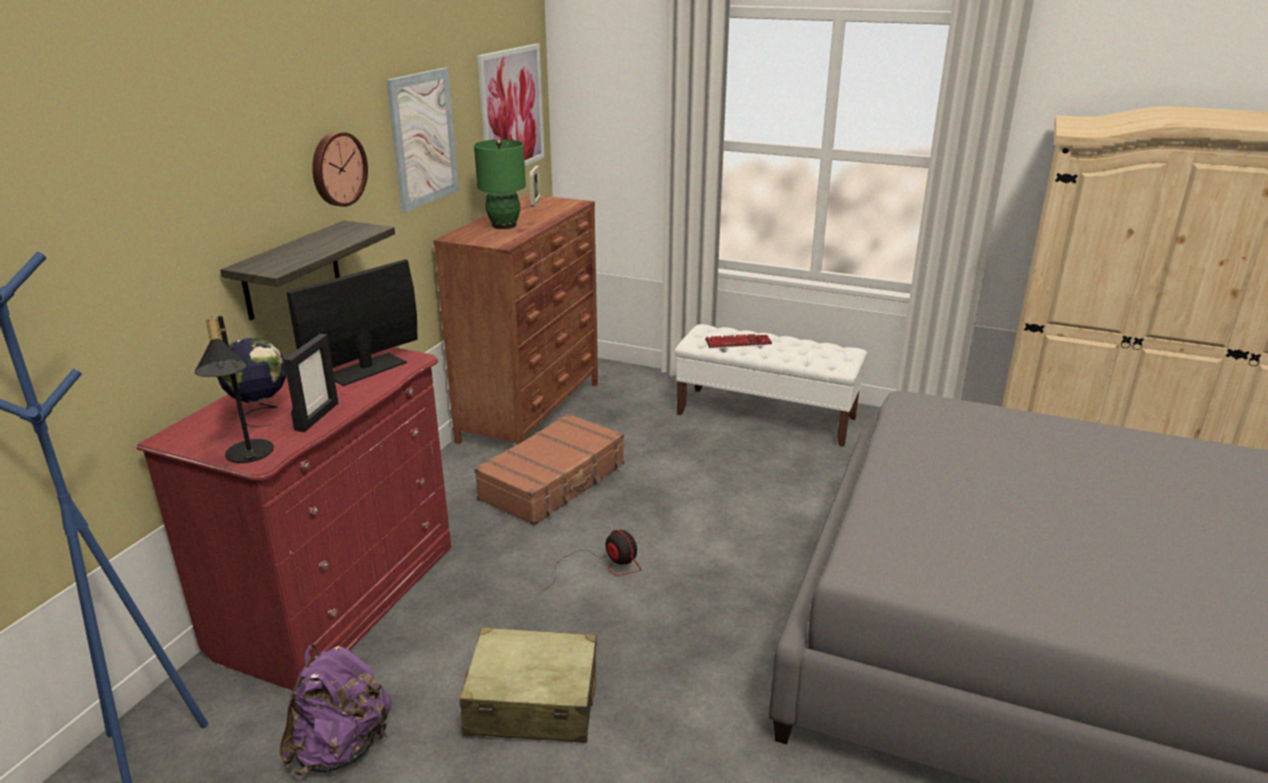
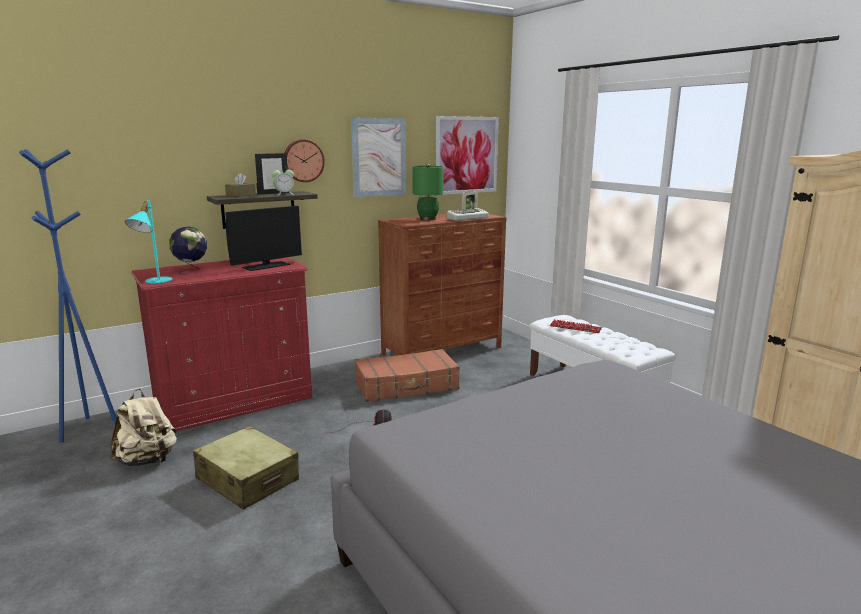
camera: 35 degrees right, 10 degrees down
black table lamp [195,316,274,463] -> turquoise table lamp [125,200,172,283]
purple backpack [279,644,392,776] -> beige backpack [110,388,177,466]
picture frame [284,334,338,432] -> picture frame moved to [255,153,289,195]
monitor [286,259,418,386] -> monitor turned 150 degrees clockwise [226,206,302,271]
none -> brown tissue box [225,173,256,197]
none -> alarm clock [271,166,295,195]
none -> keyboard [447,208,489,221]

